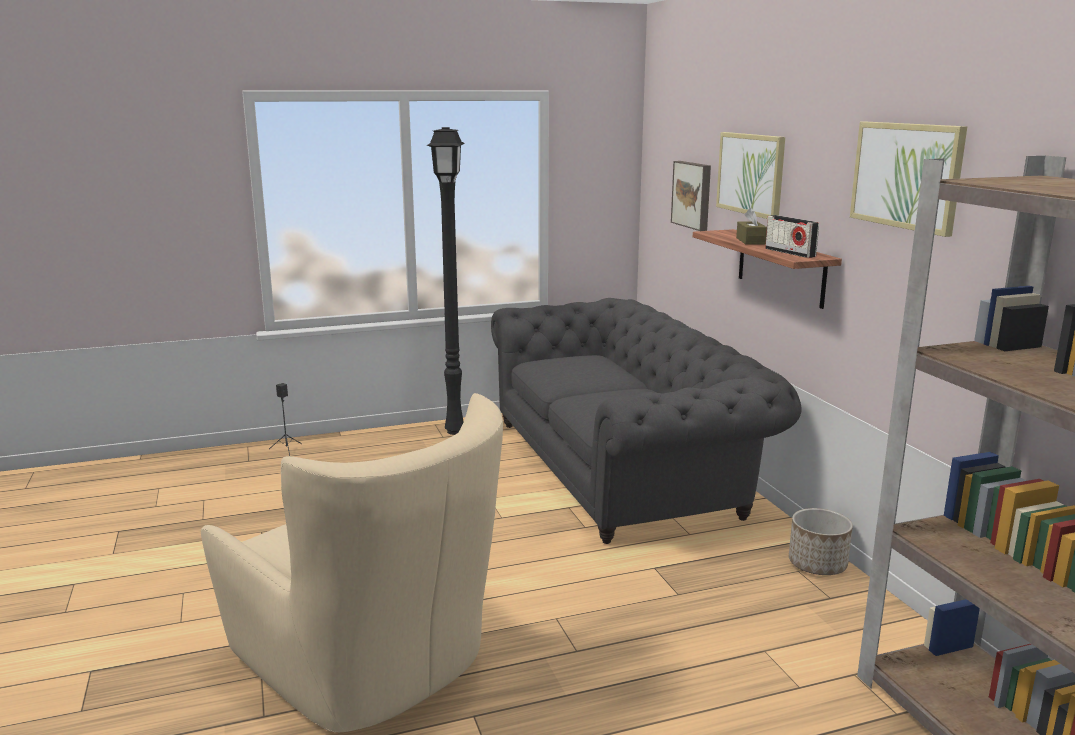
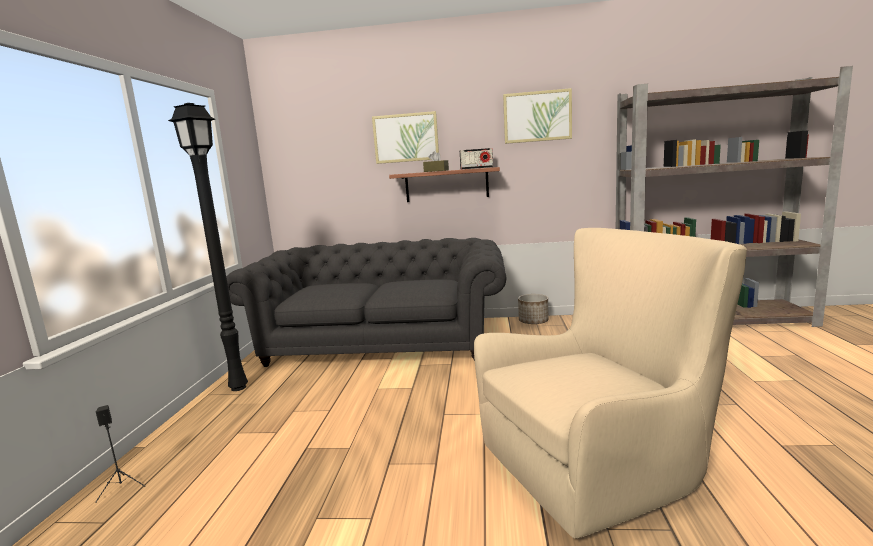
camera: 65 degrees left, 5 degrees down
picture [671,161,711,231] -> none

